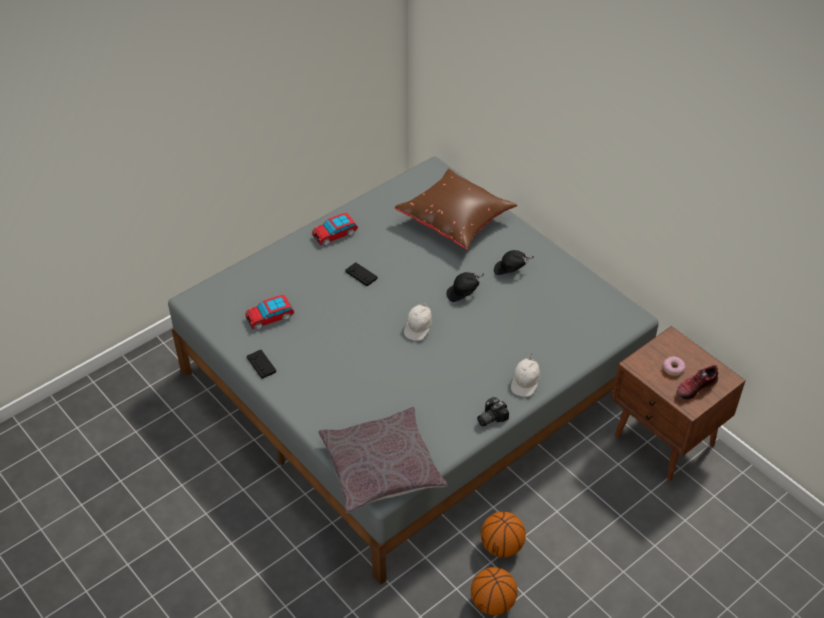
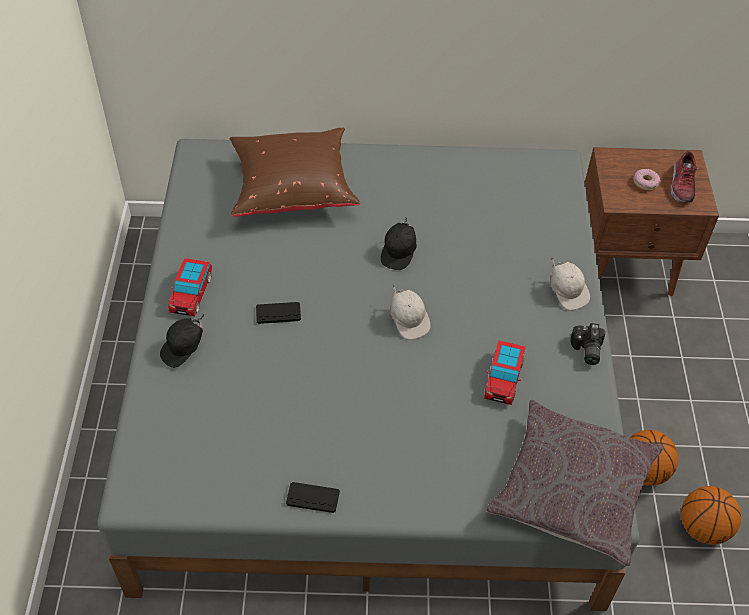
camera: 50 degrees left, 5 degrees up
toy car [246,295,294,330] -> toy car moved to [484,341,525,405]
black cap [494,250,534,275] -> black cap moved to [160,314,204,368]

